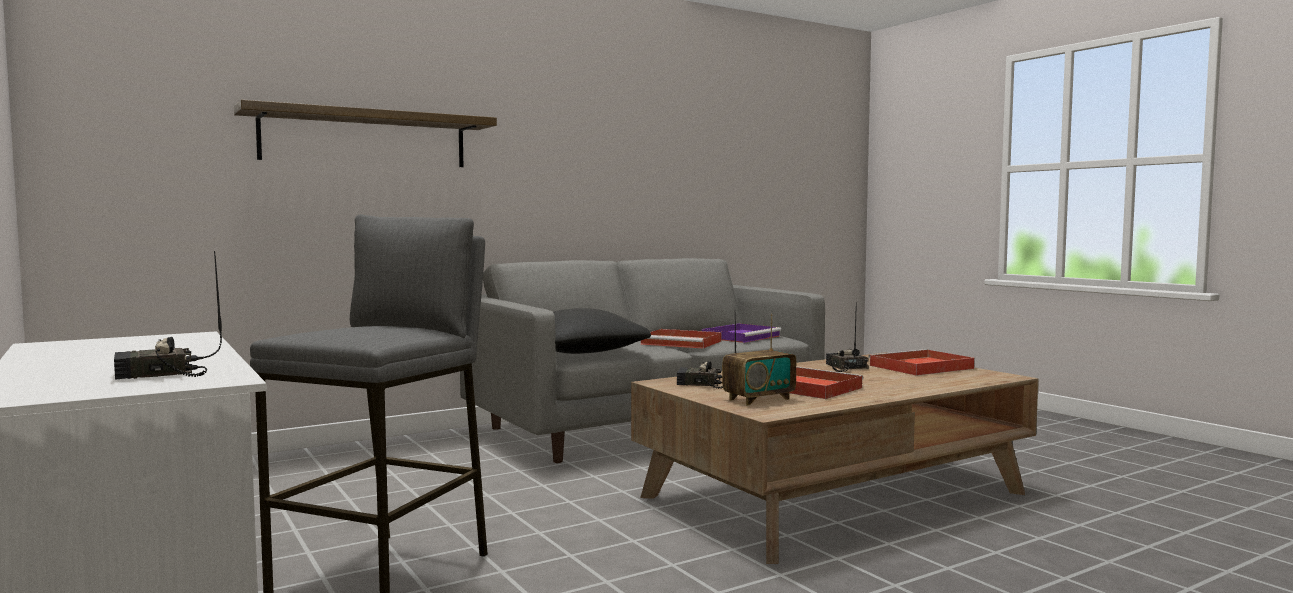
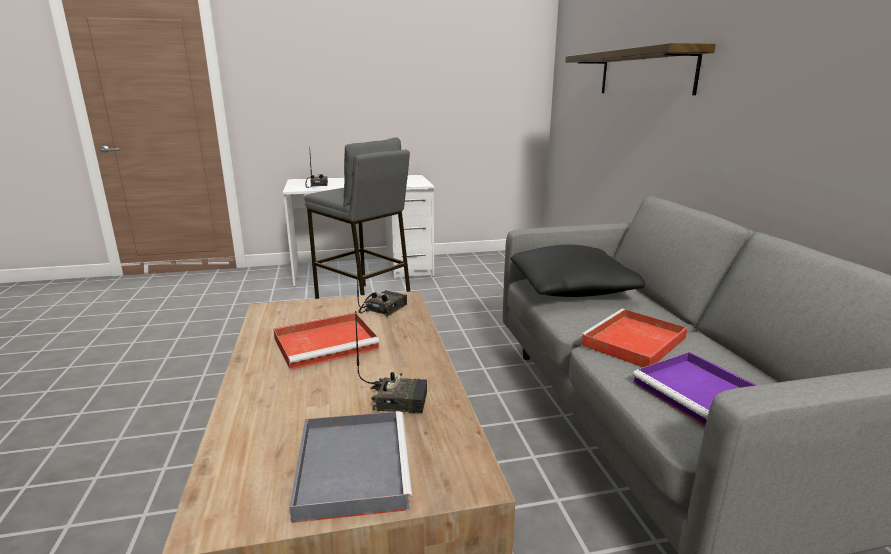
camera: 110 degrees right, 15 degrees up
radio [722,314,796,405] -> none
red tray [868,349,975,376] -> grey tray [289,411,413,523]

